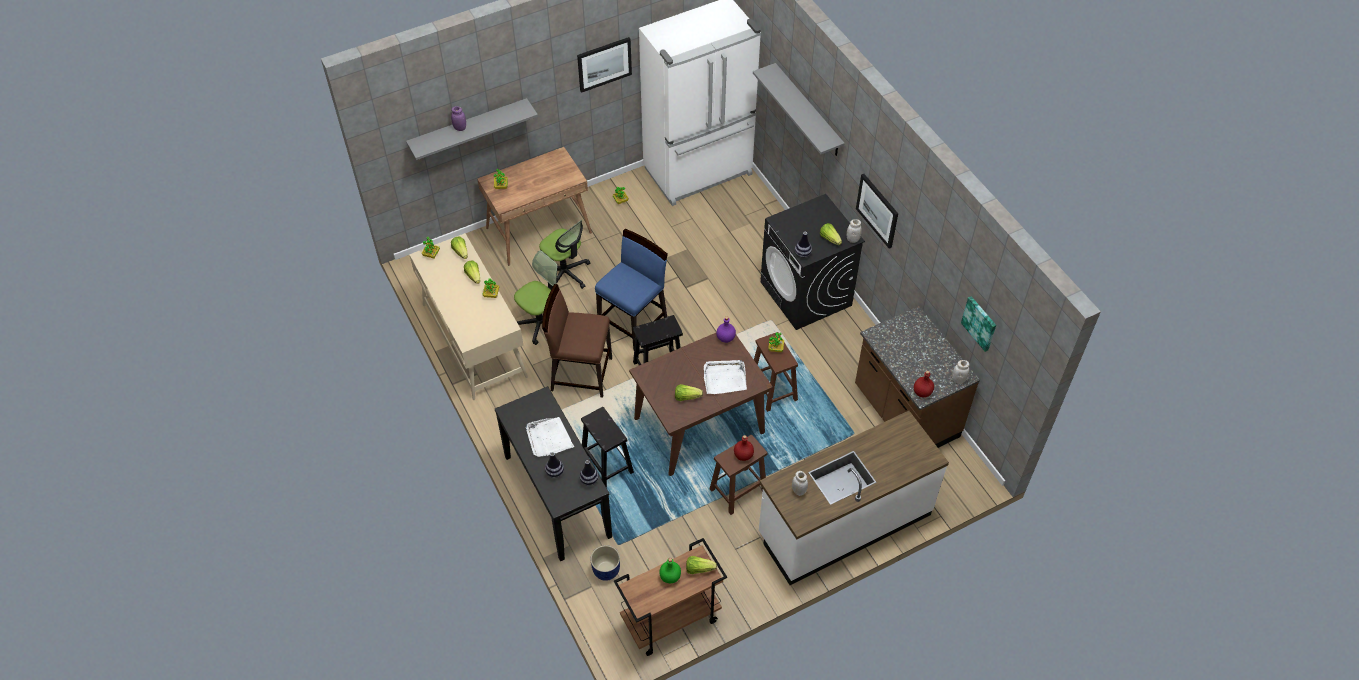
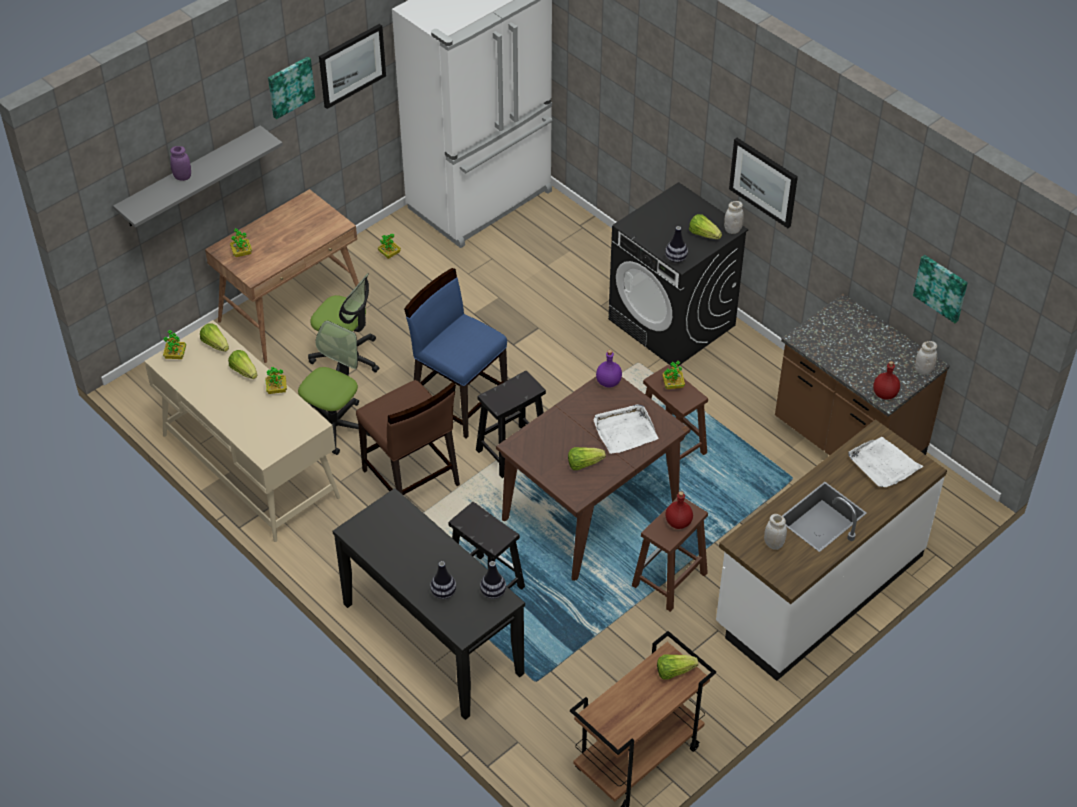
camera: 15 degrees left, 5 degrees down
white tray [526,417,574,457] -> white tray moved to [848,437,924,487]
brown chair [542,284,612,397] -> brown chair turned 120 degrees counterclockwise [356,380,460,495]
blue planter [590,545,620,581] -> none
blue chair [595,229,668,350] -> blue chair turned 75 degrees counterclockwise [404,268,508,439]
green bottle [659,558,681,583] -> none
grey shelf [753,63,845,156] -> none
none -> picture [268,57,315,119]

